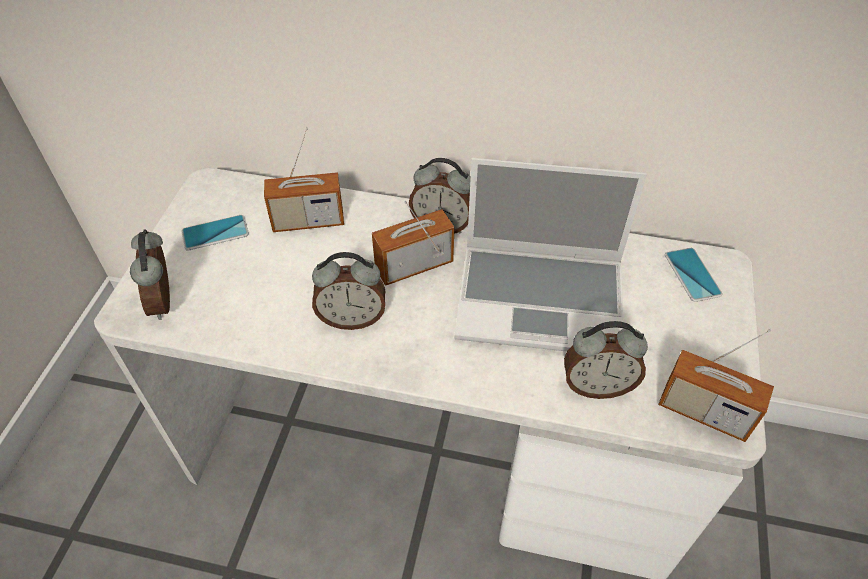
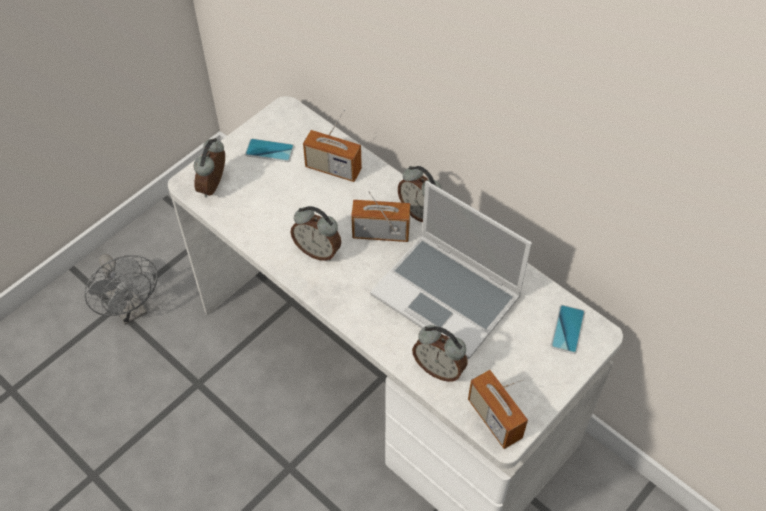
camera: 30 degrees right, 5 degrees up
none -> grey fan [85,254,158,325]

